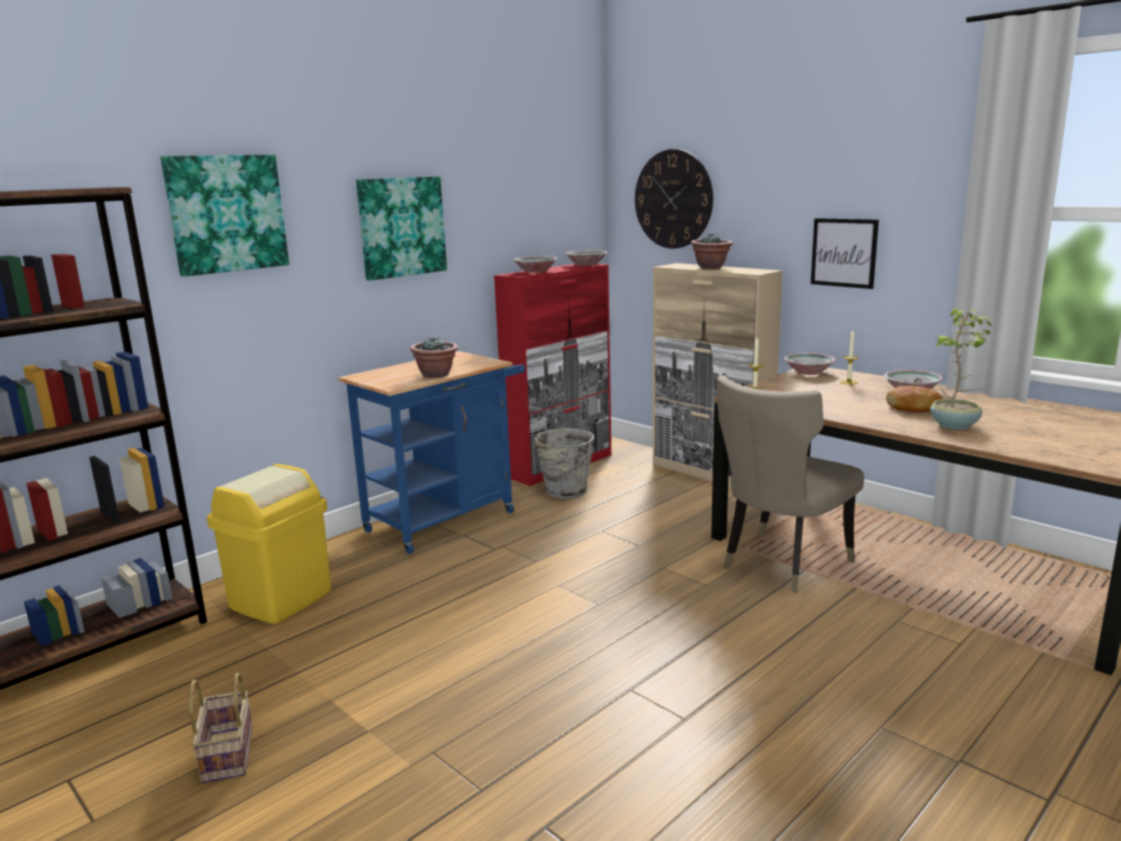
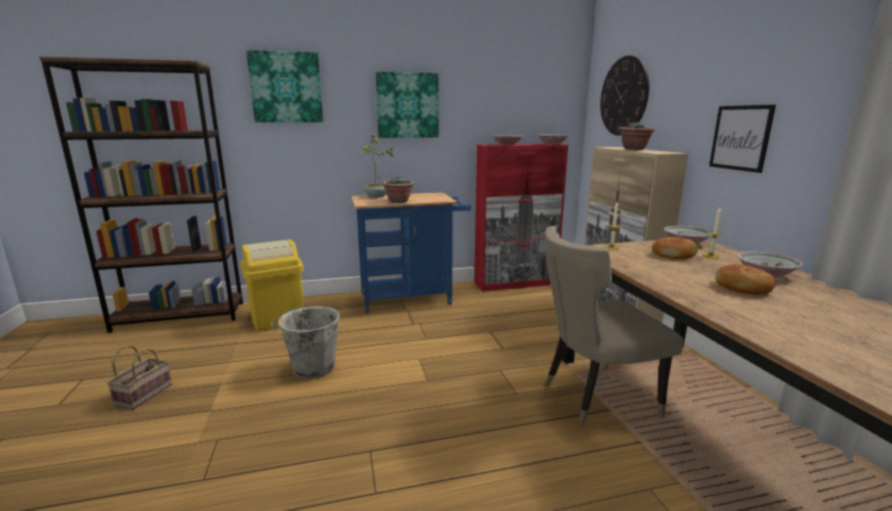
camera: 30 degrees right, 0 degrees up
grey bucket [532,428,594,499] -> grey bucket moved to [271,306,340,379]
potted plant [930,308,992,430] -> potted plant moved to [361,134,396,198]
none -> bread [652,237,698,259]

